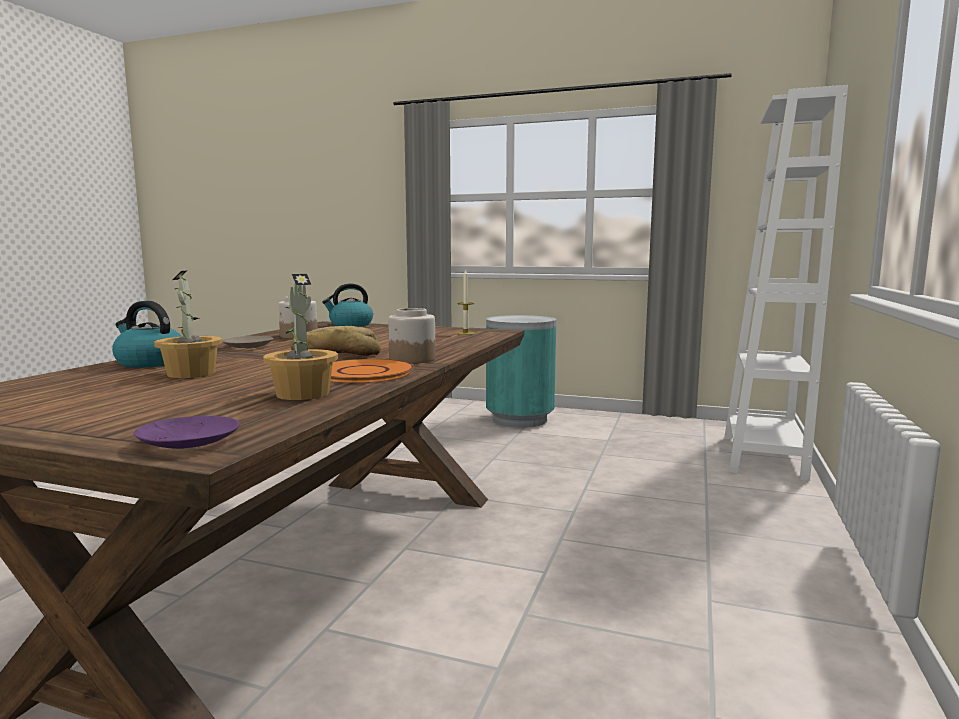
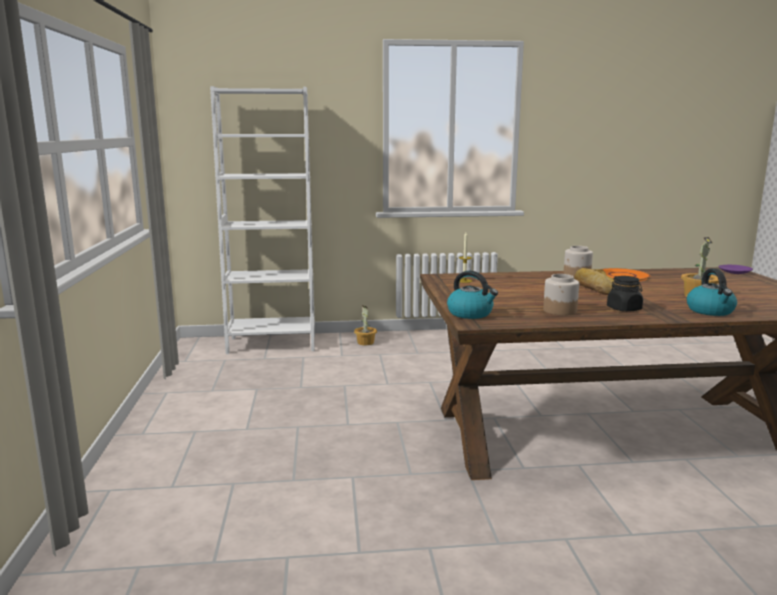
camera: 115 degrees left, 5 degrees up
beige plate [222,336,273,348] -> black jar [607,276,643,312]
potted plant [263,274,338,400] -> potted plant moved to [354,306,377,345]
turquoise trash can [486,315,557,428] -> none

